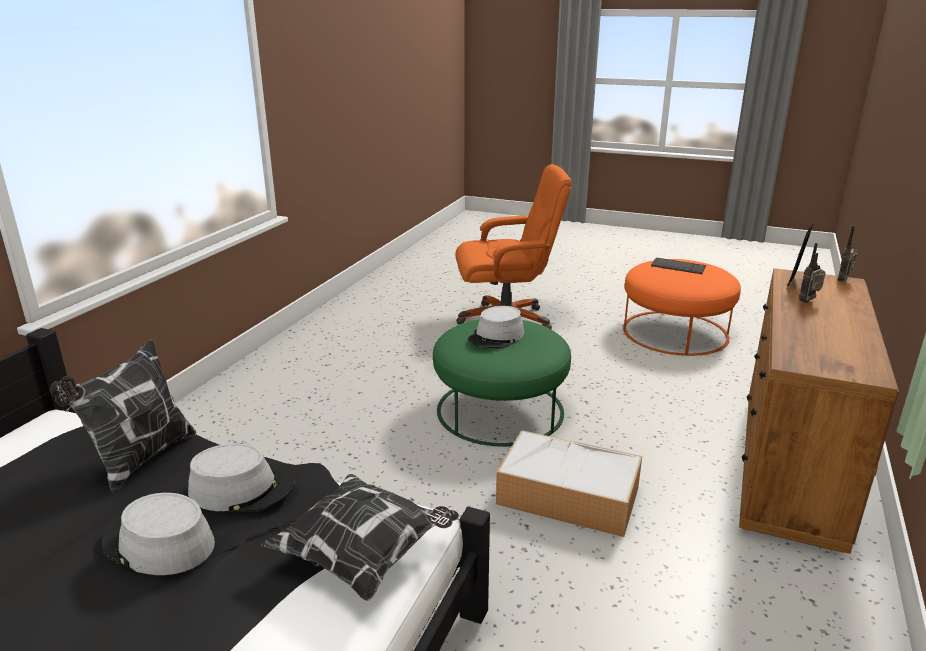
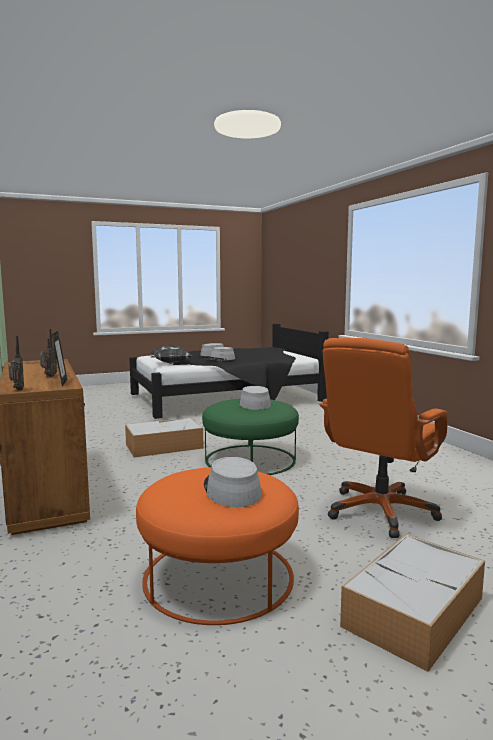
camera: 135 degrees right, 15 degrees down
pillow [50,339,196,493] -> none
keyboard [651,258,706,274] -> grey hat [204,457,262,507]
none -> storage box [340,534,485,672]

